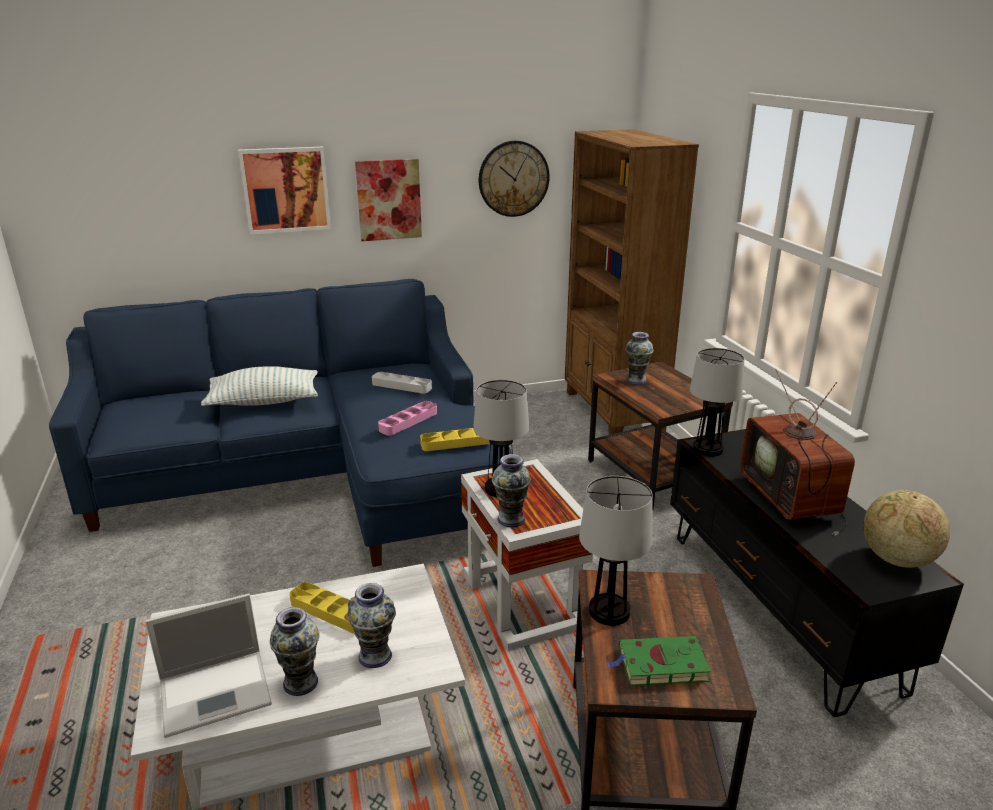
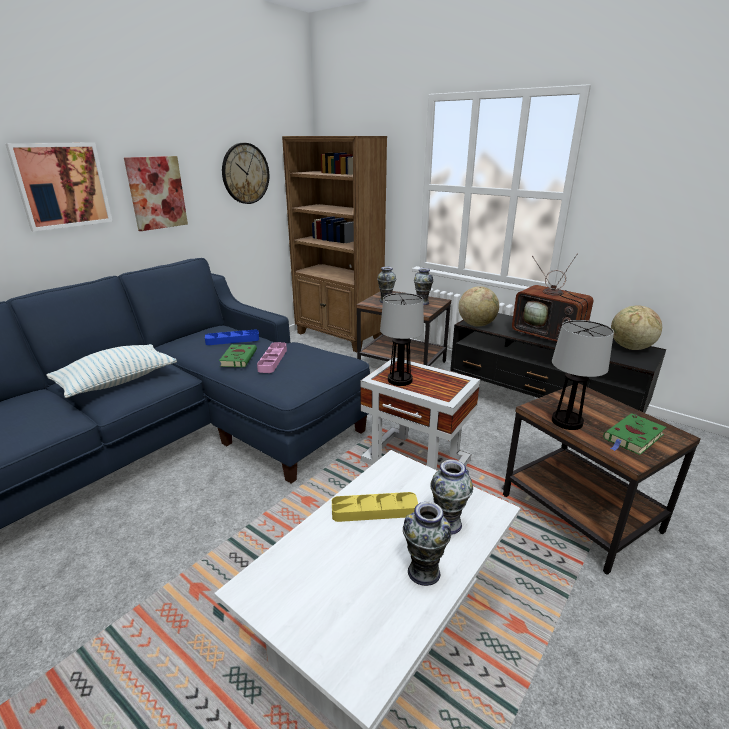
camera: 35 degrees left, 0 degrees up
laptop [145,594,272,738] -> none
grey tray [372,372,432,394] -> blue tray [205,330,259,345]
yellow tray [420,428,490,451] -> none
vase [492,454,531,527] -> vase moved to [414,268,434,305]
table lamp [690,348,744,456] -> globe [458,286,499,327]
none -> green book [219,344,257,368]

